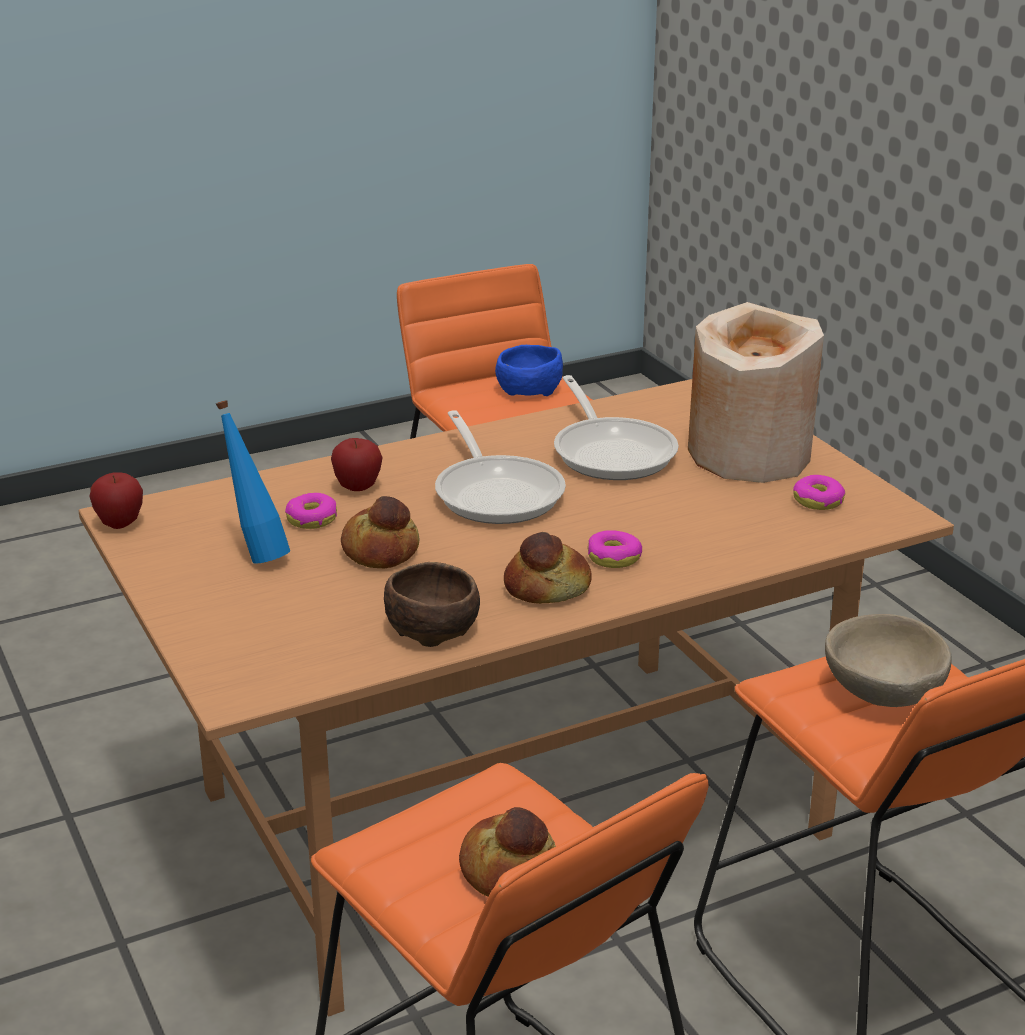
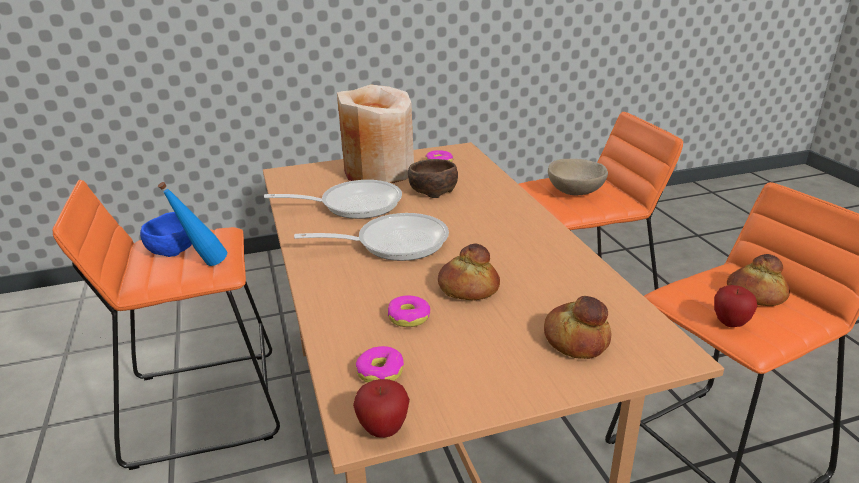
camera: 80 degrees left, 0 degrees up
blue bottle [216,400,290,564] -> blue bottle moved to [158,182,227,266]
apple [331,438,383,491] -> apple moved to [714,285,757,327]
brown bowl [384,562,480,647] -> brown bowl moved to [408,159,458,198]
bread [504,532,592,604] -> bread moved to [544,296,611,359]
donut [588,530,642,568] -> donut moved to [356,346,404,383]

